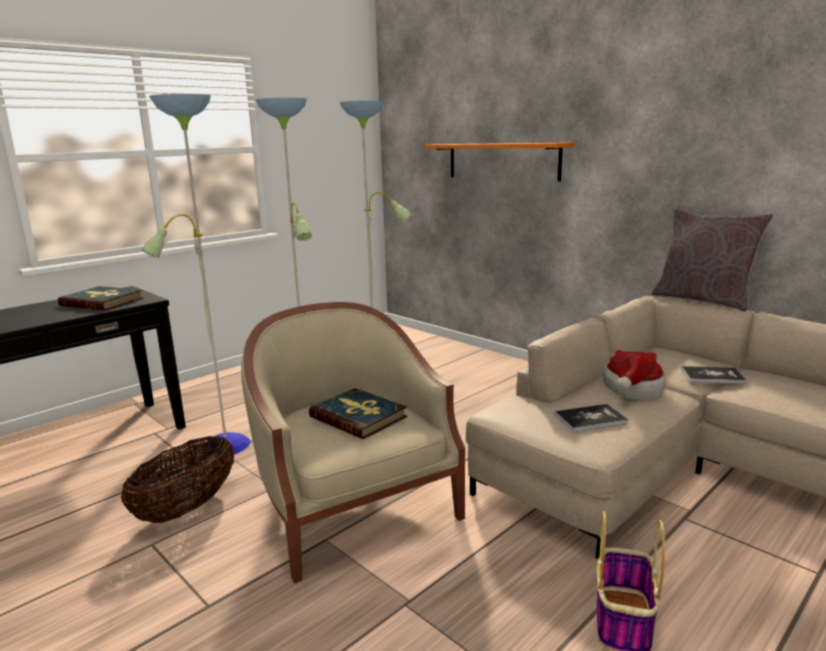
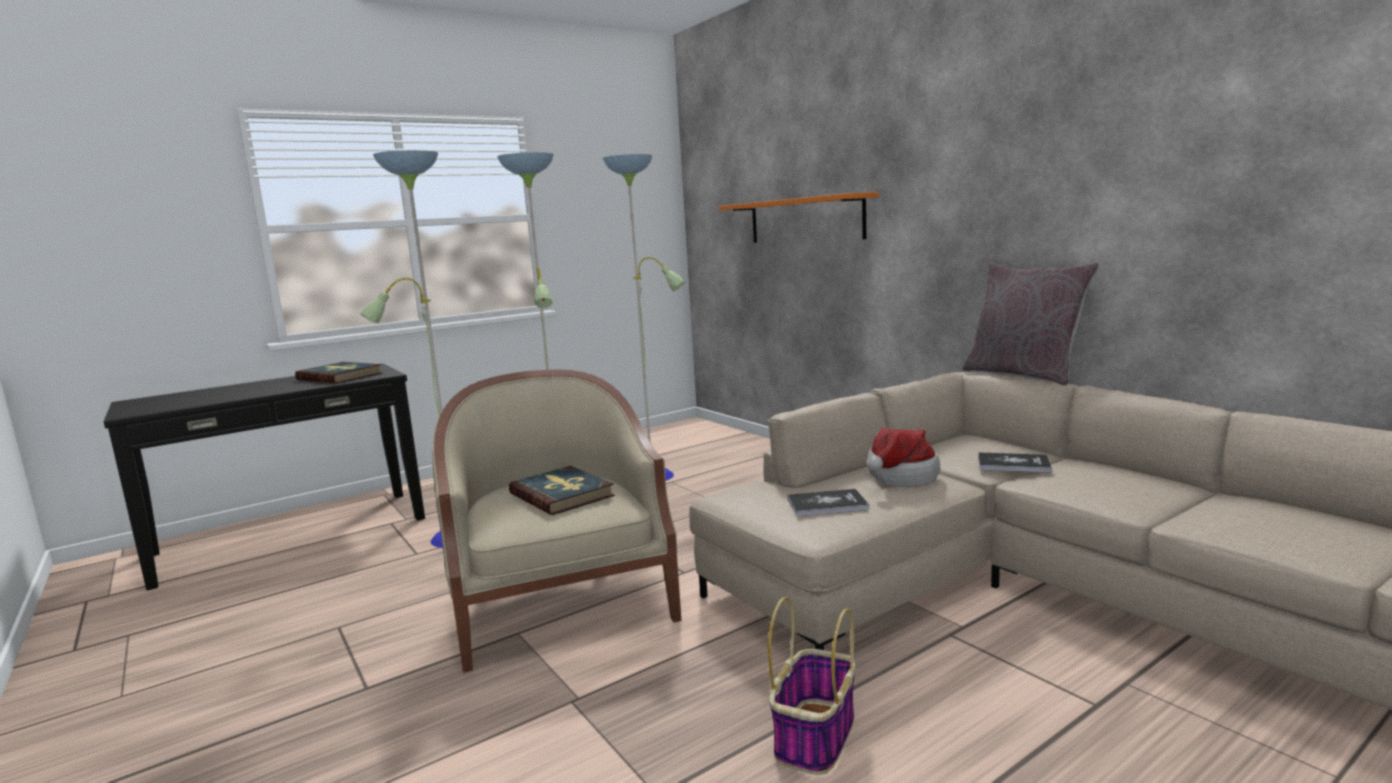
camera: 10 degrees right, 5 degrees down
basket [121,436,234,523] -> none

